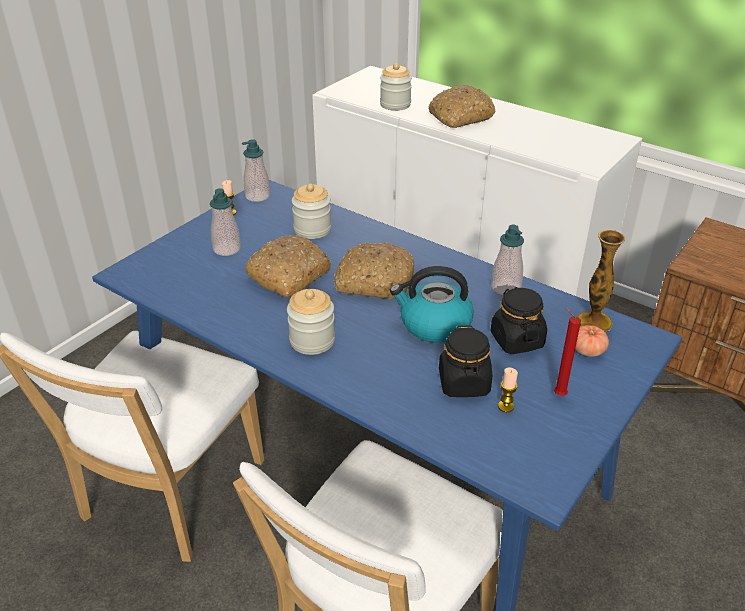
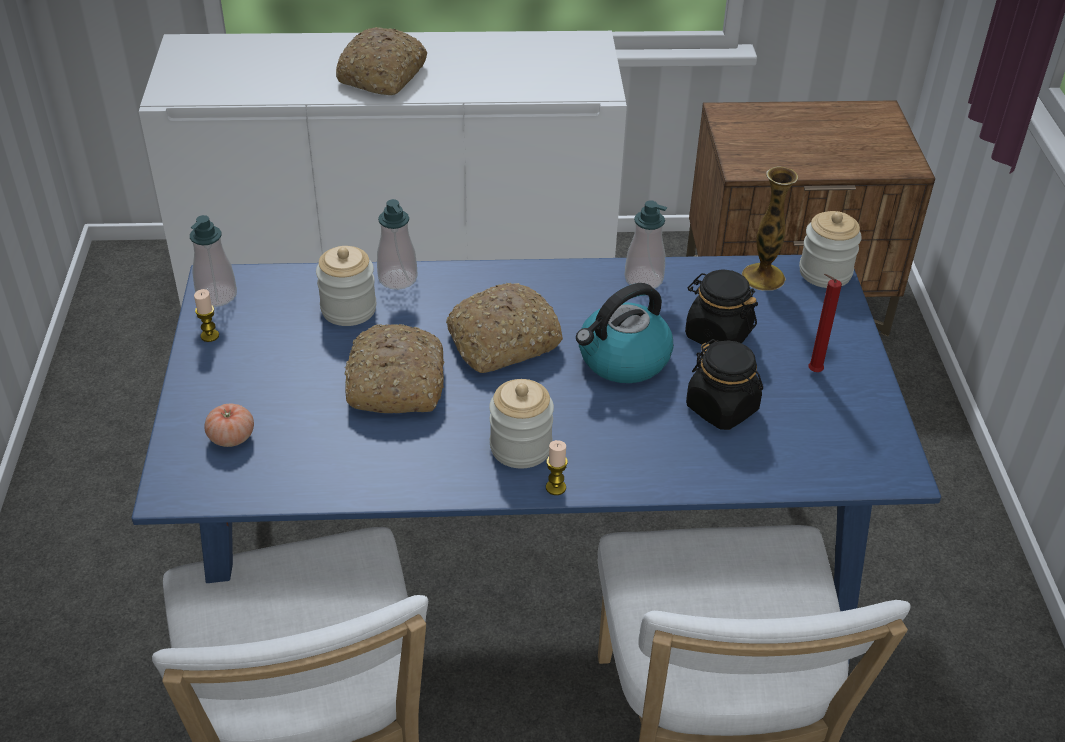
camera: 40 degrees left, 5 degrees up
soap dispenser [210,188,241,256] -> soap dispenser moved to [377,199,418,290]
jar [380,63,412,111] -> jar moved to [799,211,862,288]
candle [498,368,518,412] -> candle moved to [546,440,568,495]
tomato [575,325,609,357] -> tomato moved to [205,404,254,447]

